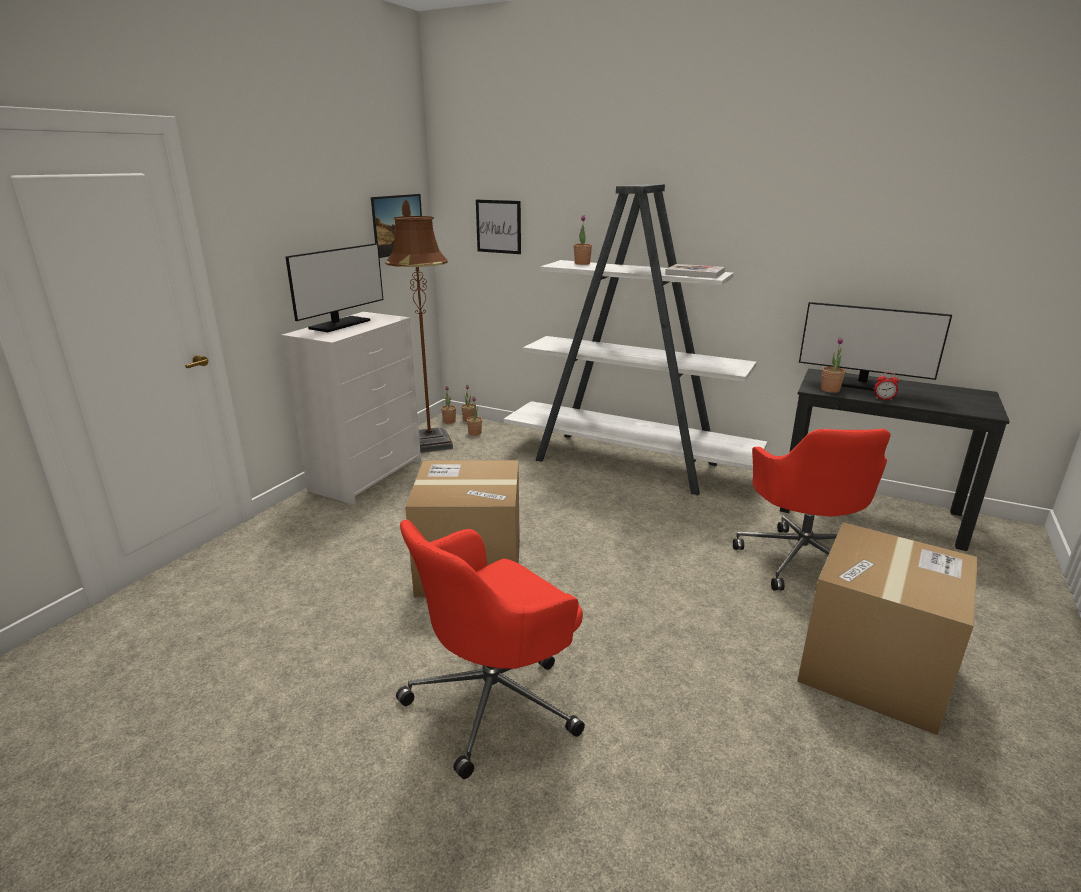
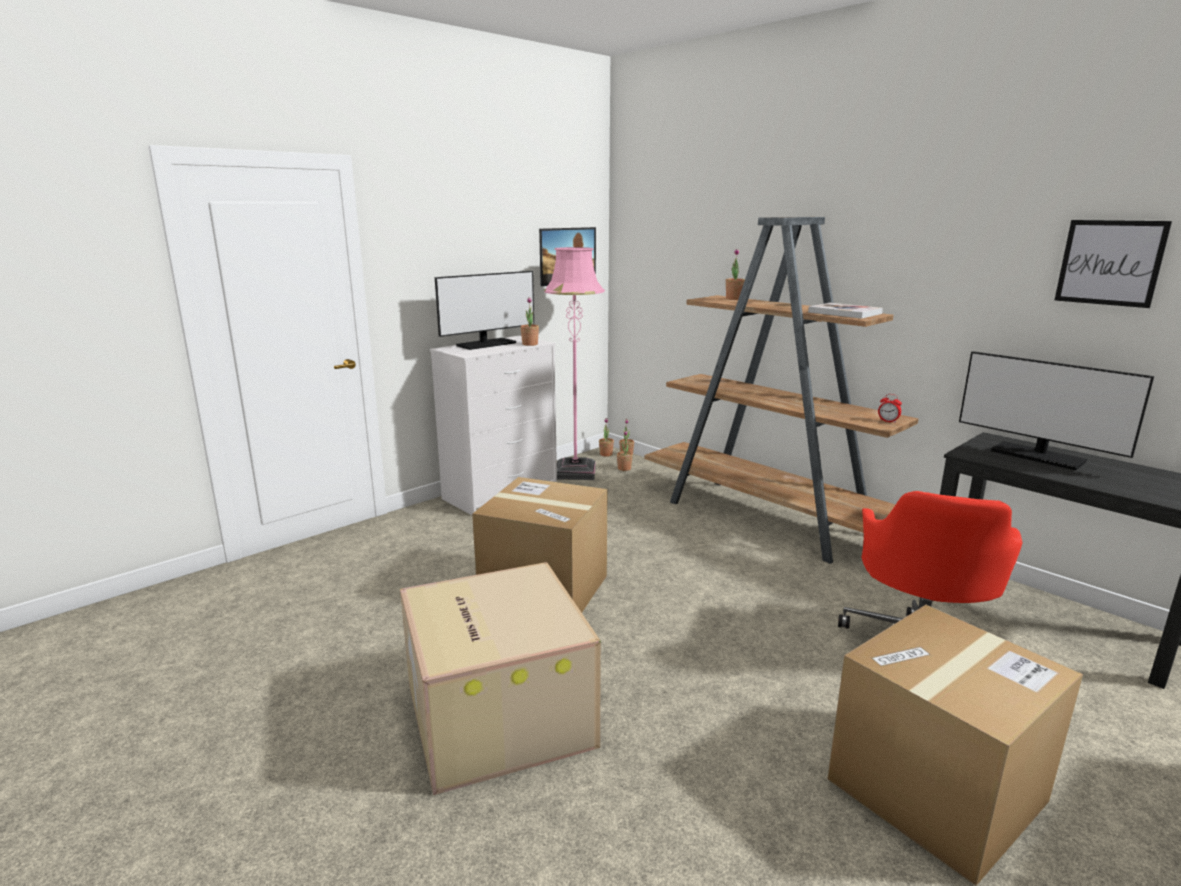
camera: 20 degrees right, 5 degrees down
brown floor lamp [385,216,453,453] -> pink floor lamp [544,247,605,480]
red office chair [396,520,585,779] -> cardboard box [400,562,601,795]
picture [476,200,521,254] -> picture moved to [1055,220,1172,308]
white bookcase [504,184,767,495] -> brown bookcase [644,217,918,564]
potted plant [821,338,846,393] -> potted plant moved to [520,297,539,346]
alarm clock [874,372,899,400] -> alarm clock moved to [878,394,902,423]

